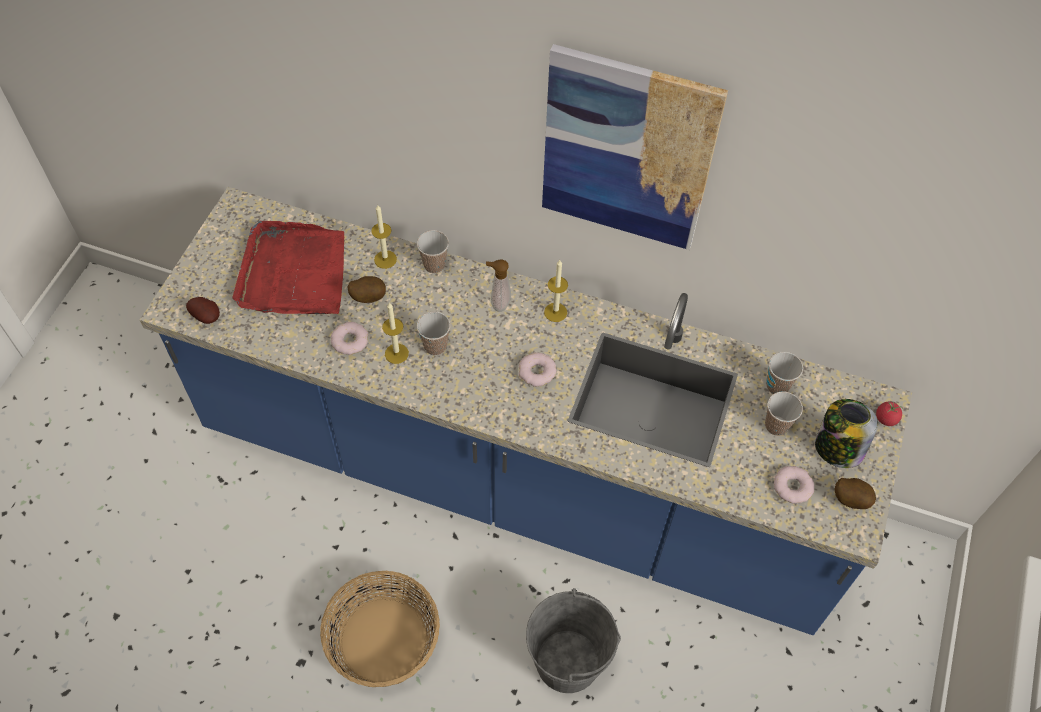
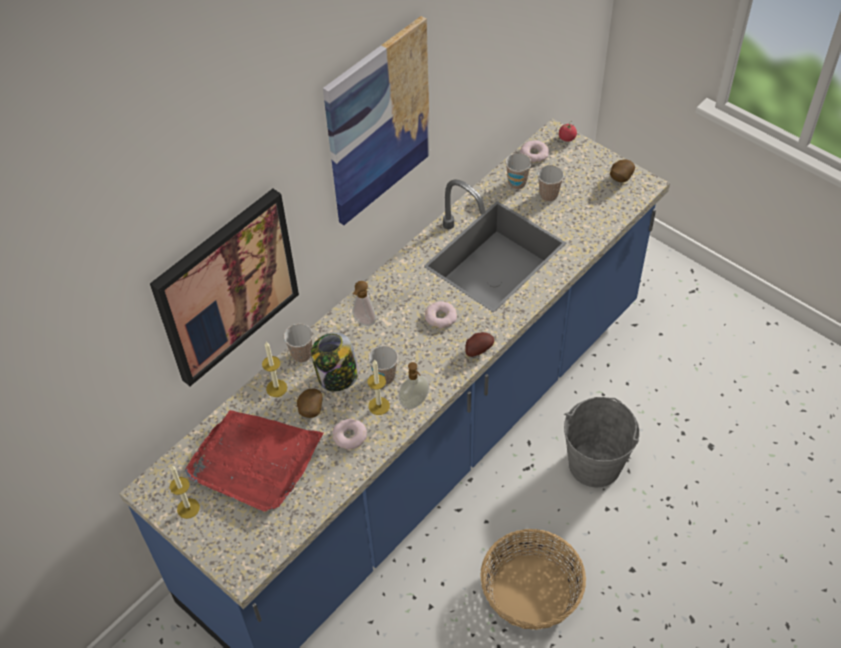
camera: 65 degrees left, 5 degrees down
potato [186,297,220,324] -> potato moved to [465,332,494,357]
candle [544,260,568,322] -> candle moved to [170,465,200,519]
donut [774,466,814,503] -> donut moved to [520,140,549,163]
jar [815,399,878,468] -> jar moved to [311,332,359,392]
none -> picture [150,189,299,386]
none -> soap dispenser [399,362,429,409]

